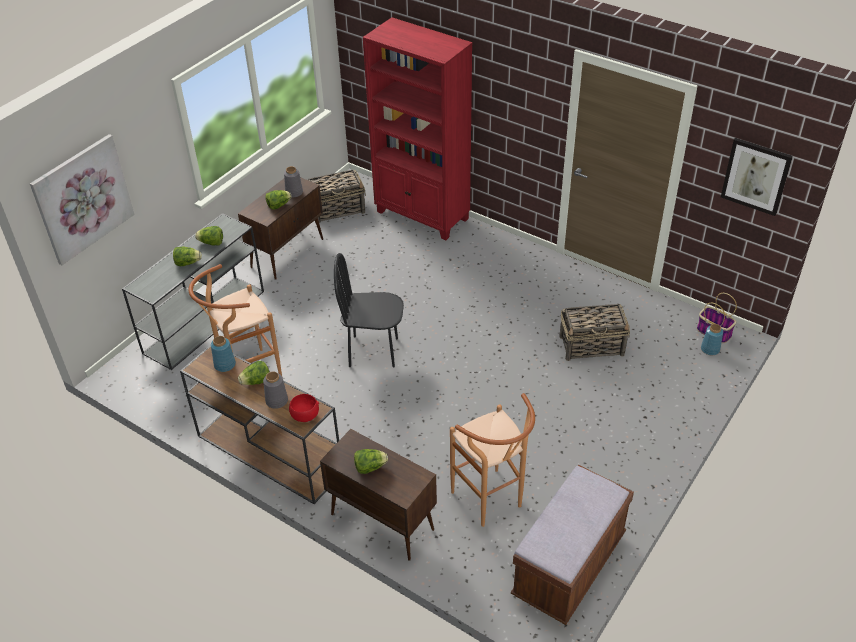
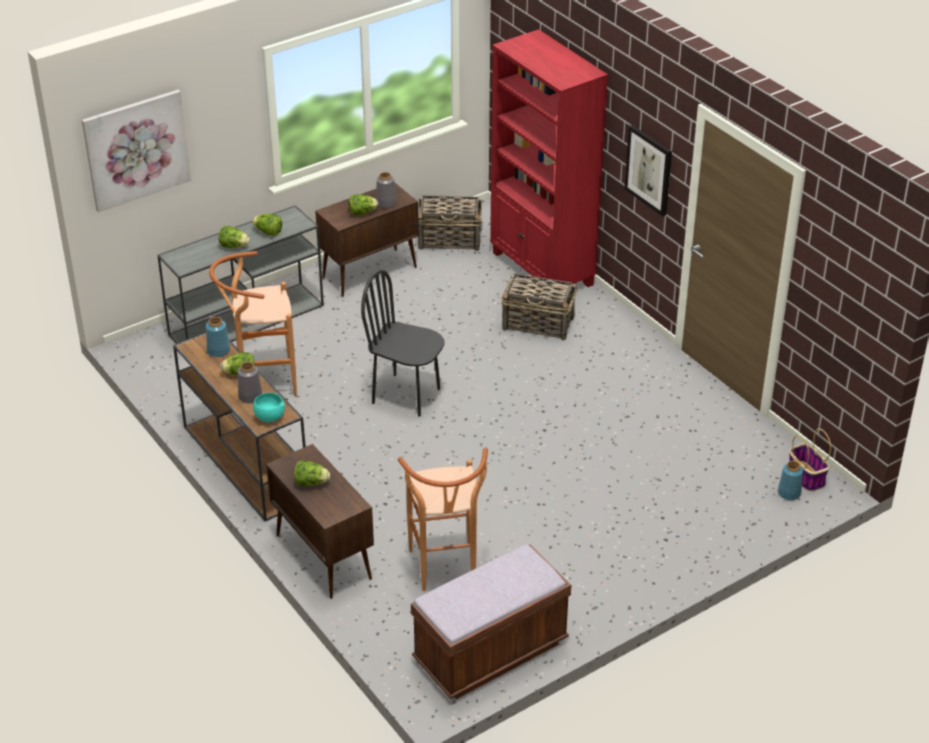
camera: 20 degrees right, 5 degrees down
red bowl [289,394,319,422] -> turquoise bowl [253,393,285,422]
basket [559,304,630,361] -> basket moved to [501,274,577,341]
picture [721,138,793,216] -> picture moved to [624,125,672,216]

